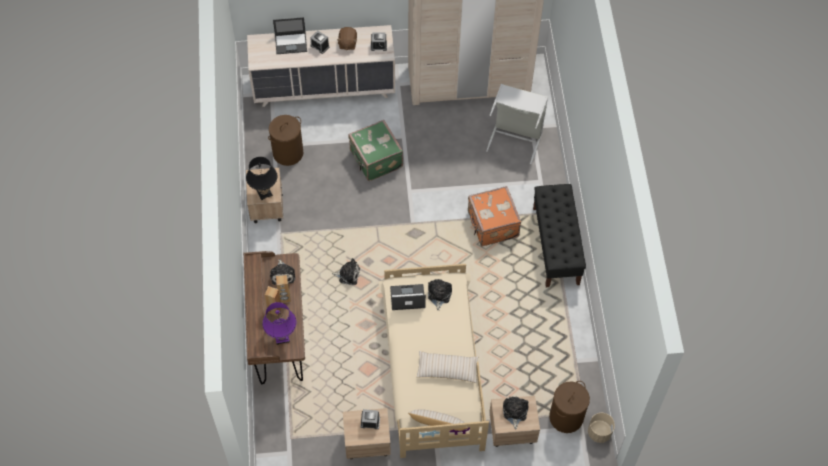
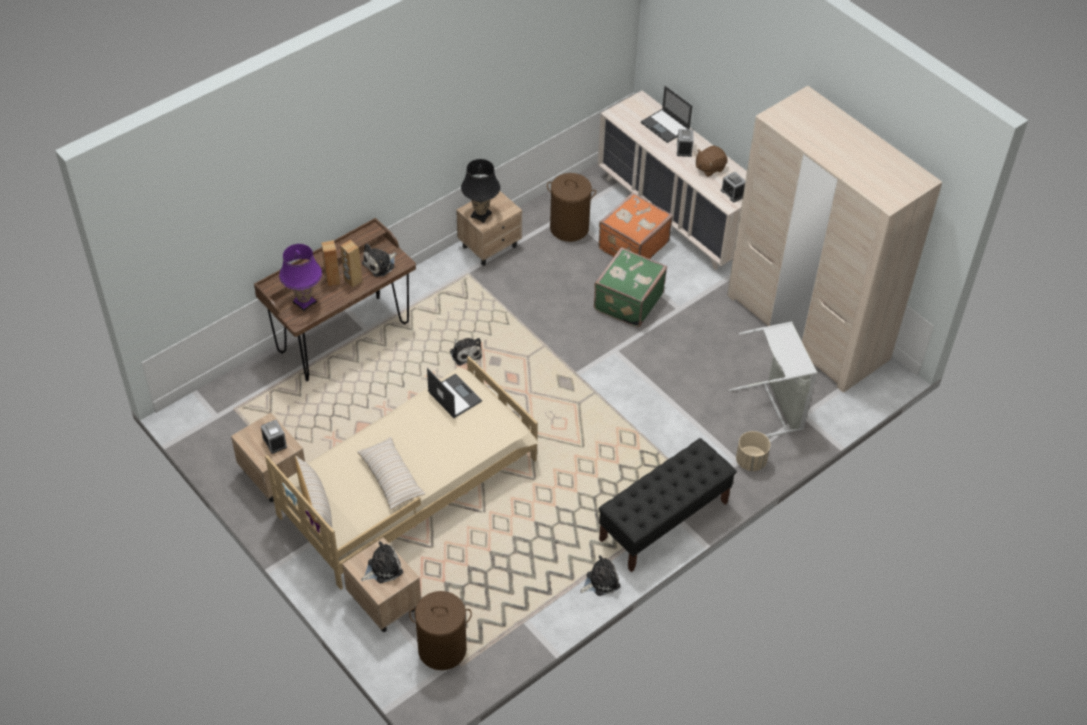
camera: 55 degrees right, 10 degrees down
plush toy [428,279,452,311] -> plush toy moved to [580,555,621,596]
orange suitcase [468,186,521,246] -> orange suitcase moved to [598,192,673,259]
beige planter [588,413,615,443] -> beige planter moved to [736,431,770,471]

